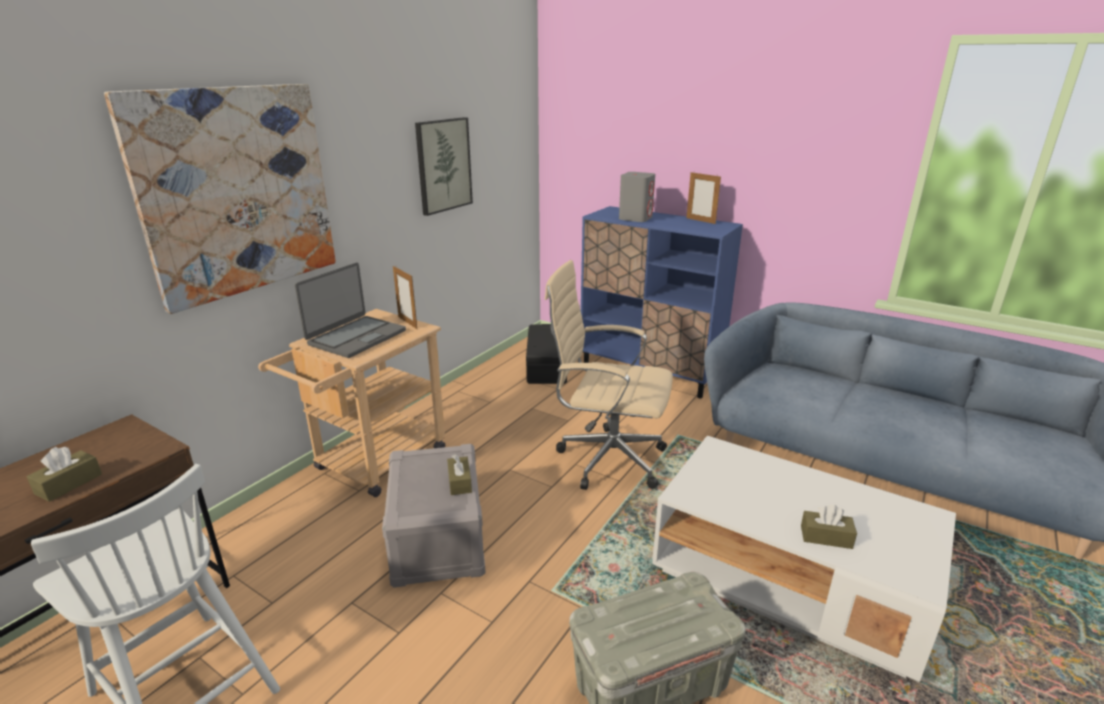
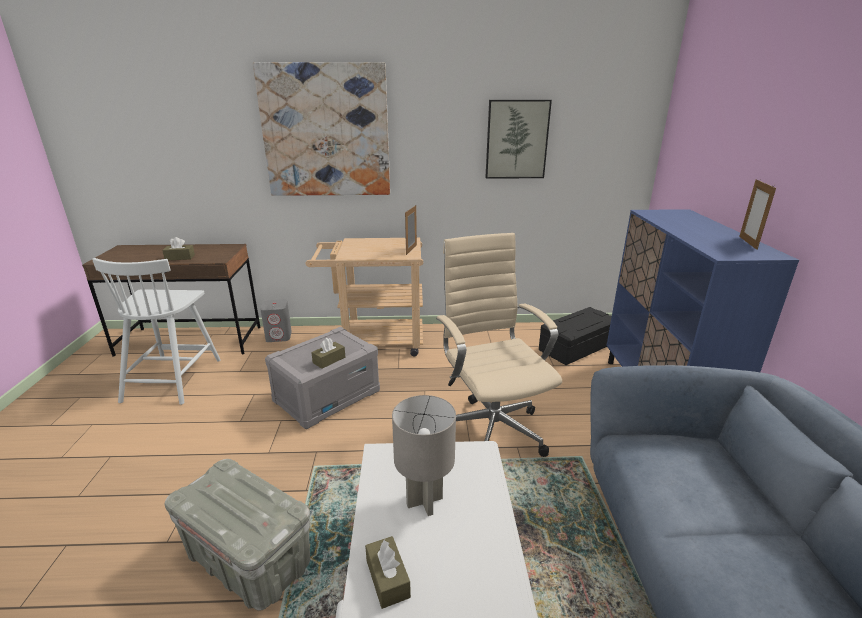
camera: 55 degrees right, 0 degrees up
laptop [295,263,406,358] -> none
grey speaker [619,172,655,222] -> grey speaker moved to [260,299,292,342]
none -> grey table lamp [392,395,456,516]

